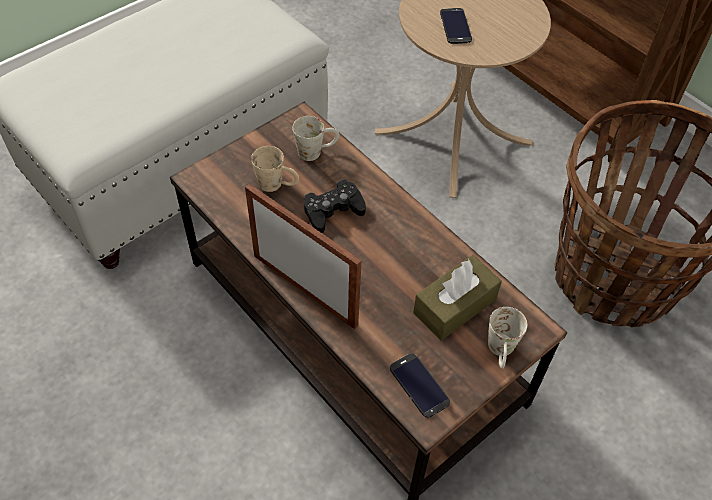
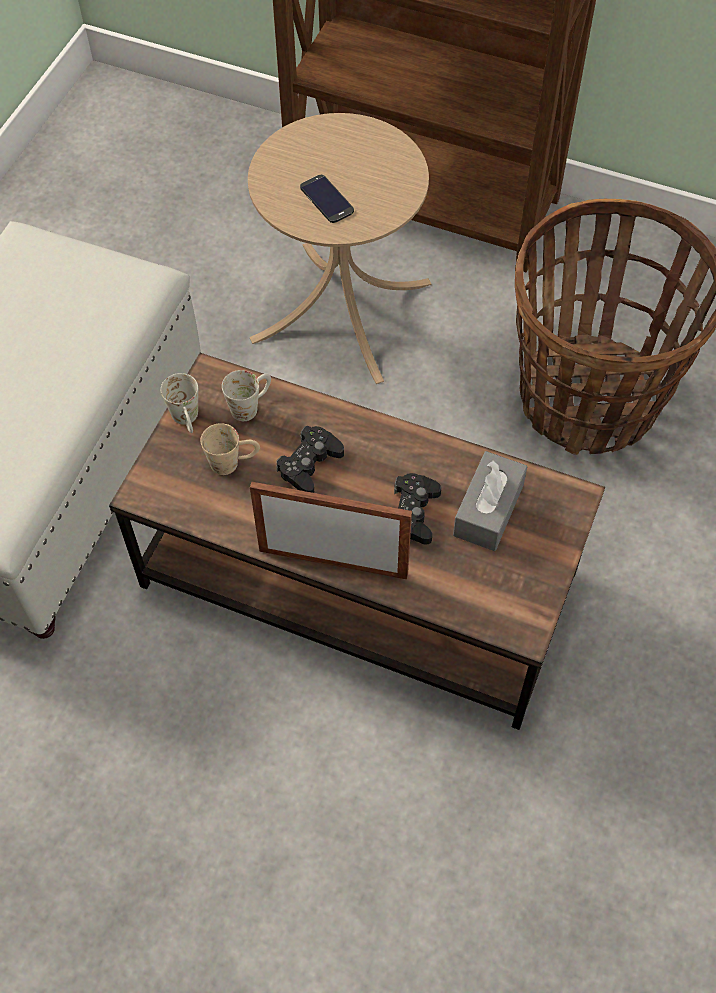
camera: 25 degrees left, 5 degrees up
phone [390,353,450,418] -> none
brown tissue box [413,255,502,341] -> grey tissue box [453,451,528,551]
white mug [488,307,527,369] -> white mug moved to [161,373,198,433]
none -> black game controller [394,473,441,545]

